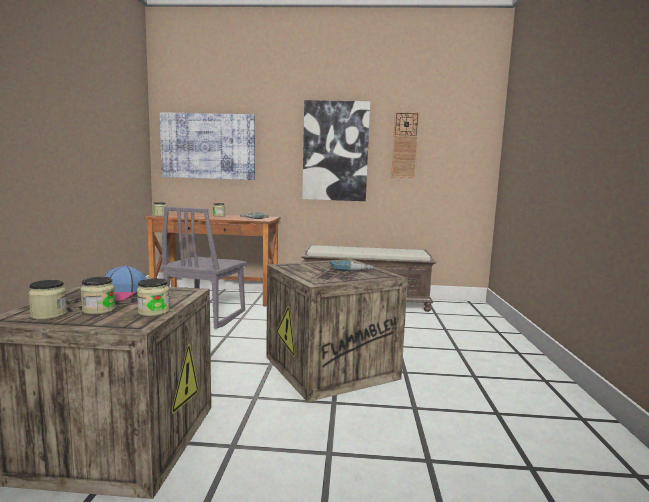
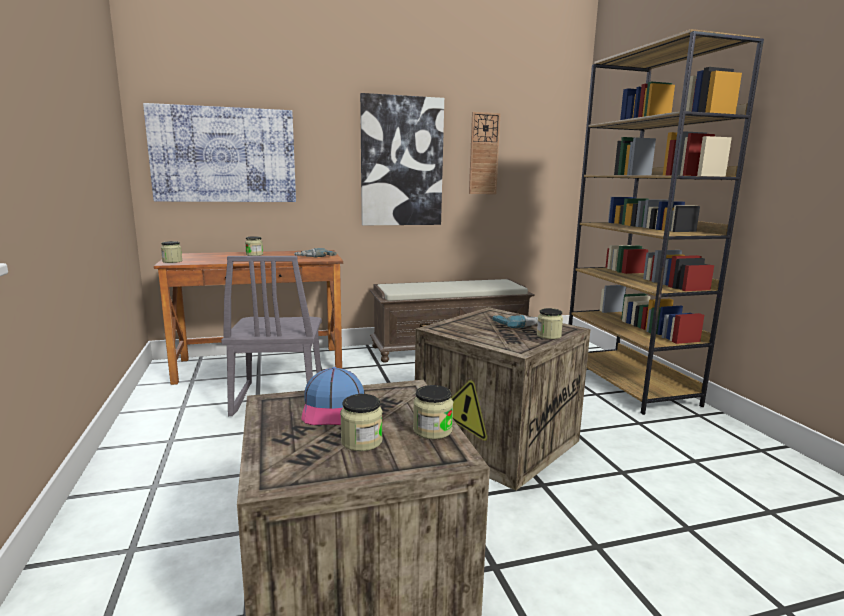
camera: 20 degrees left, 5 degrees up
jar [28,280,67,320] -> jar moved to [537,308,563,339]
none -> brown bookcase [569,29,764,415]

